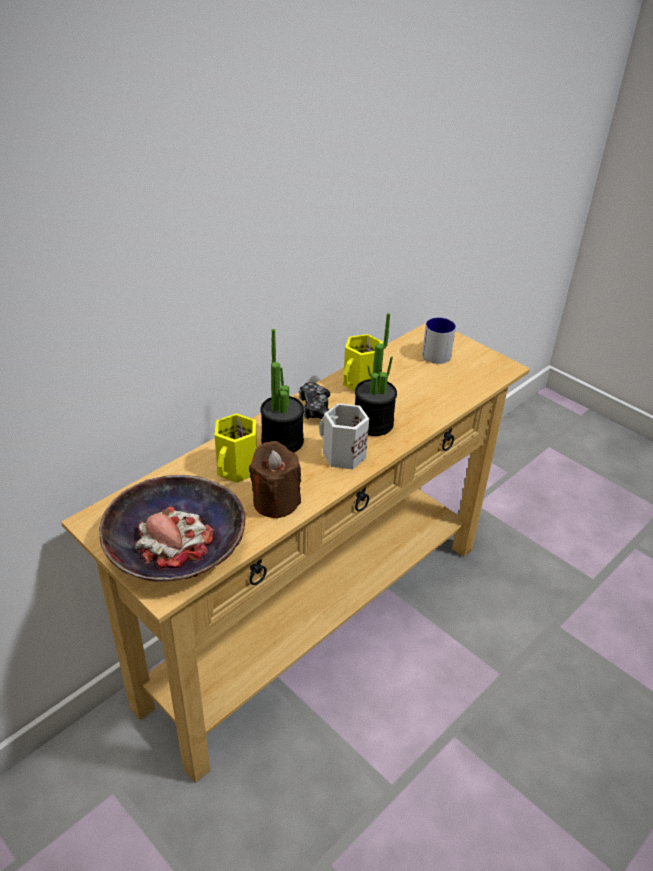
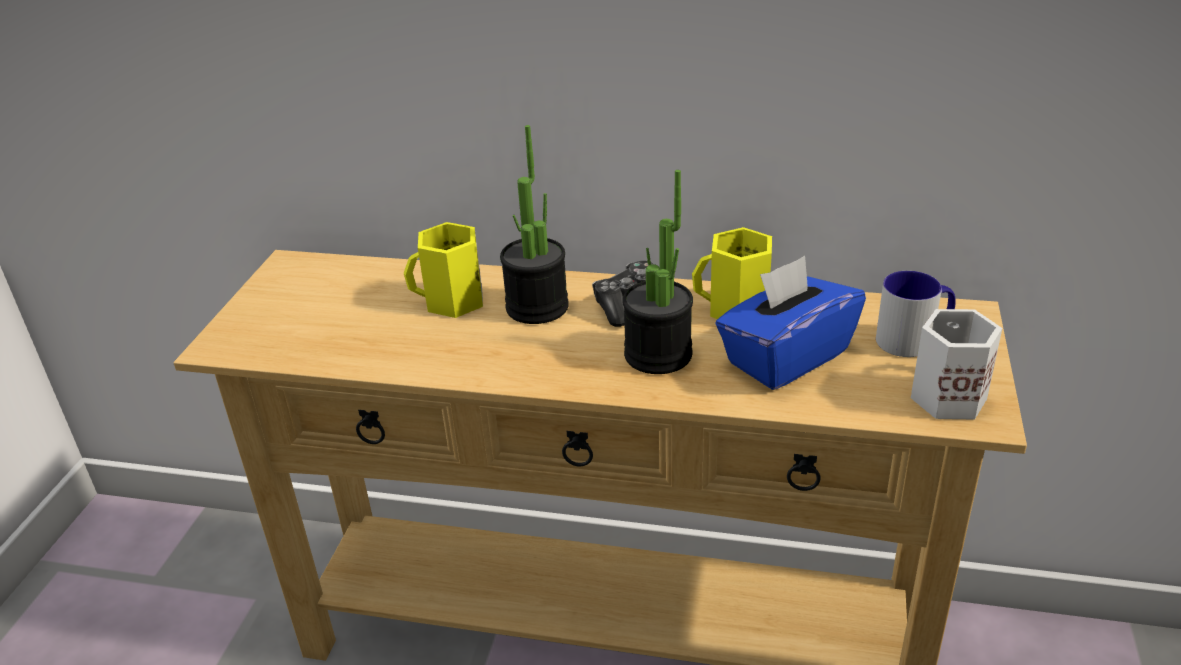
camera: 60 degrees right, 5 degrees down
bowl [99,475,245,582] -> none
brown candle [249,441,301,518] -> none
white mug [319,403,369,469] -> white mug moved to [911,309,1002,420]
none -> blue tissue box [715,256,866,390]

